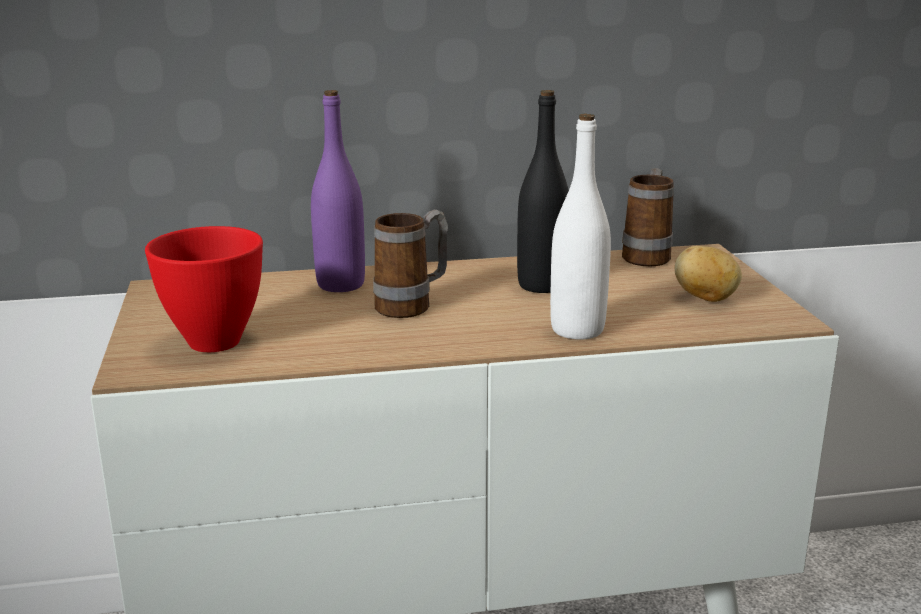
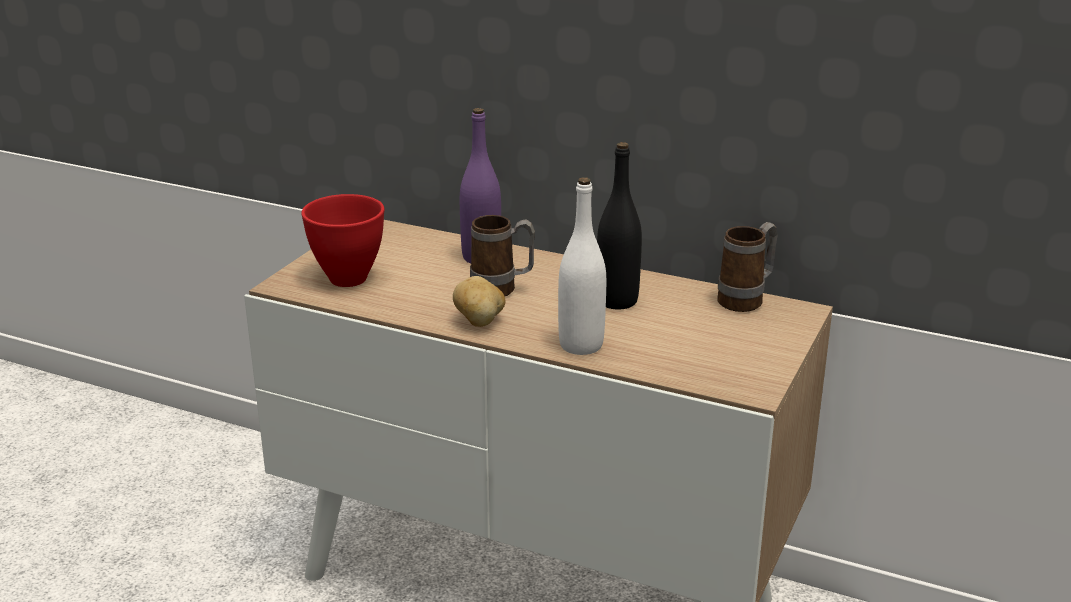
camera: 35 degrees right, 5 degrees up
potato [675,246,742,302] -> potato moved to [453,276,505,327]

